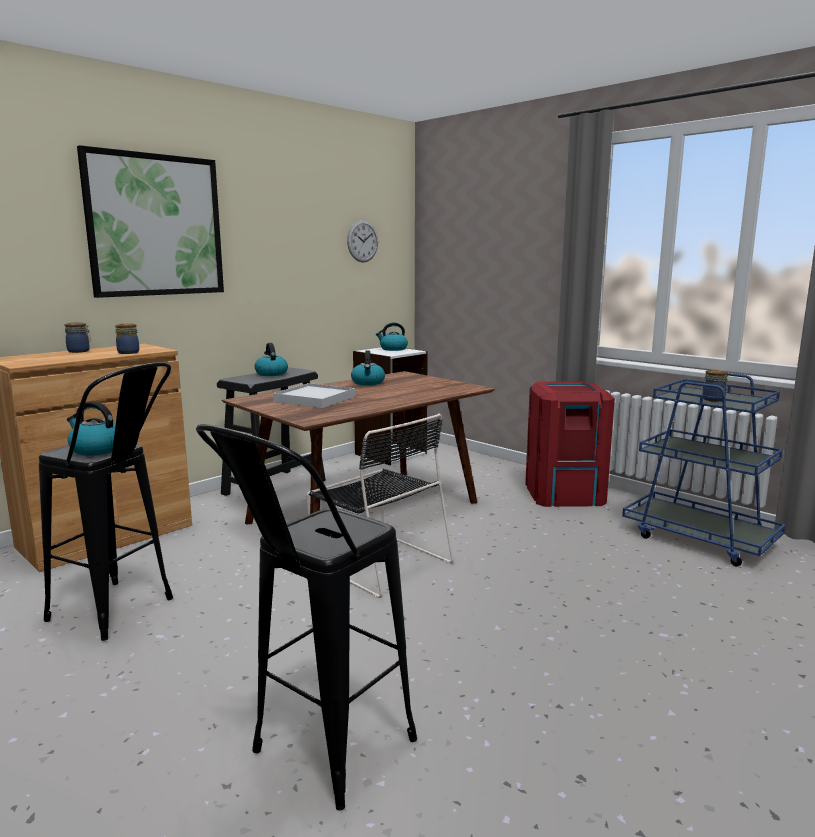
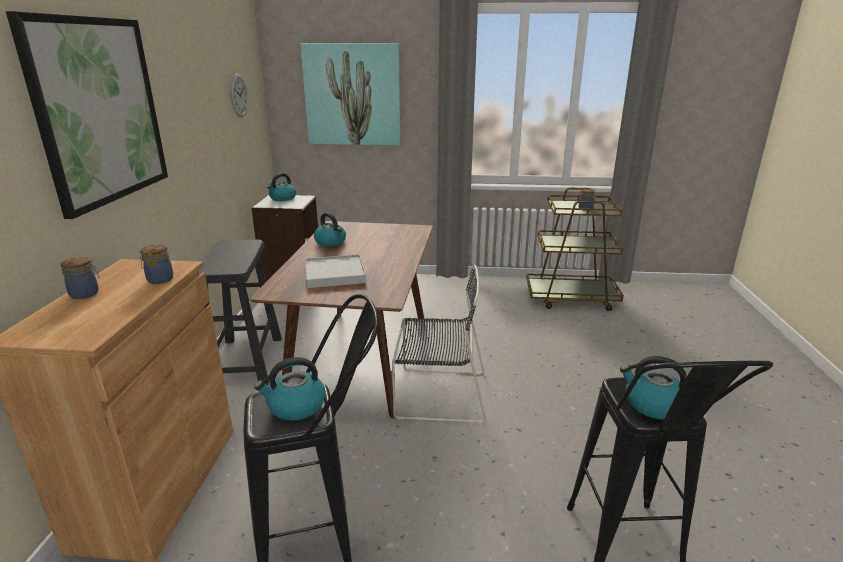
camera: 40 degrees left, 10 degrees up
kettle [255,343,288,376] -> kettle moved to [620,356,687,419]
red trash can [525,381,615,507] -> none
blue cart [622,373,786,567] -> brown cart [526,188,624,311]
none -> picture [300,43,401,145]

